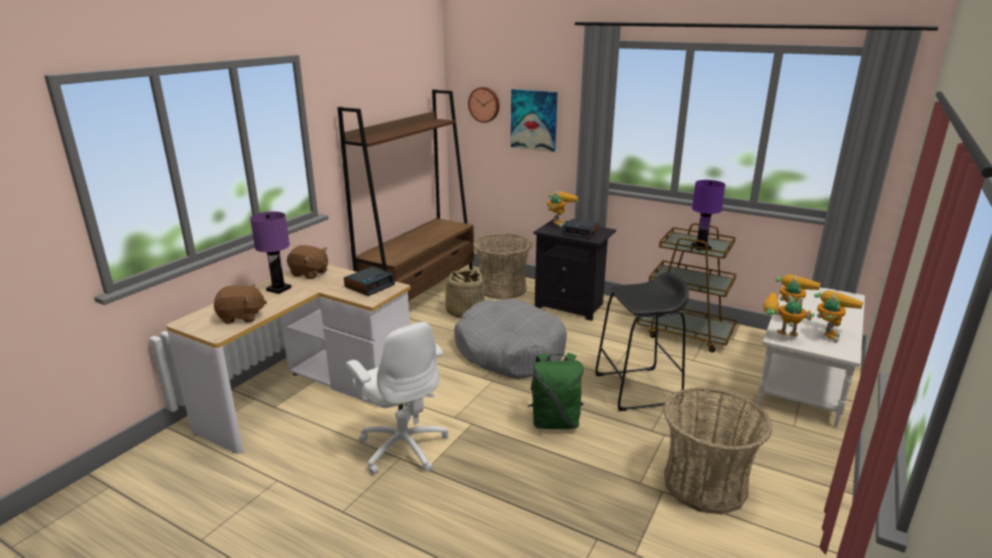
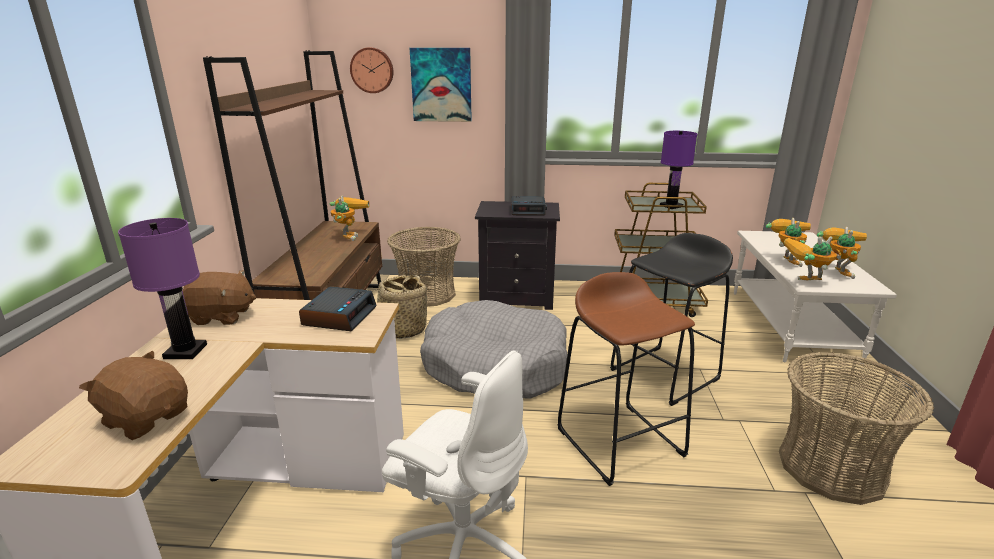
camera: 25 degrees left, 0 degrees up
brown plush toy [214,283,267,324] -> brown plush toy turned 120 degrees counterclockwise [79,351,188,440]
green backpack [528,353,584,429] -> brown stool [558,272,695,486]
toy robot [547,190,579,227] -> toy robot moved to [330,196,370,241]

